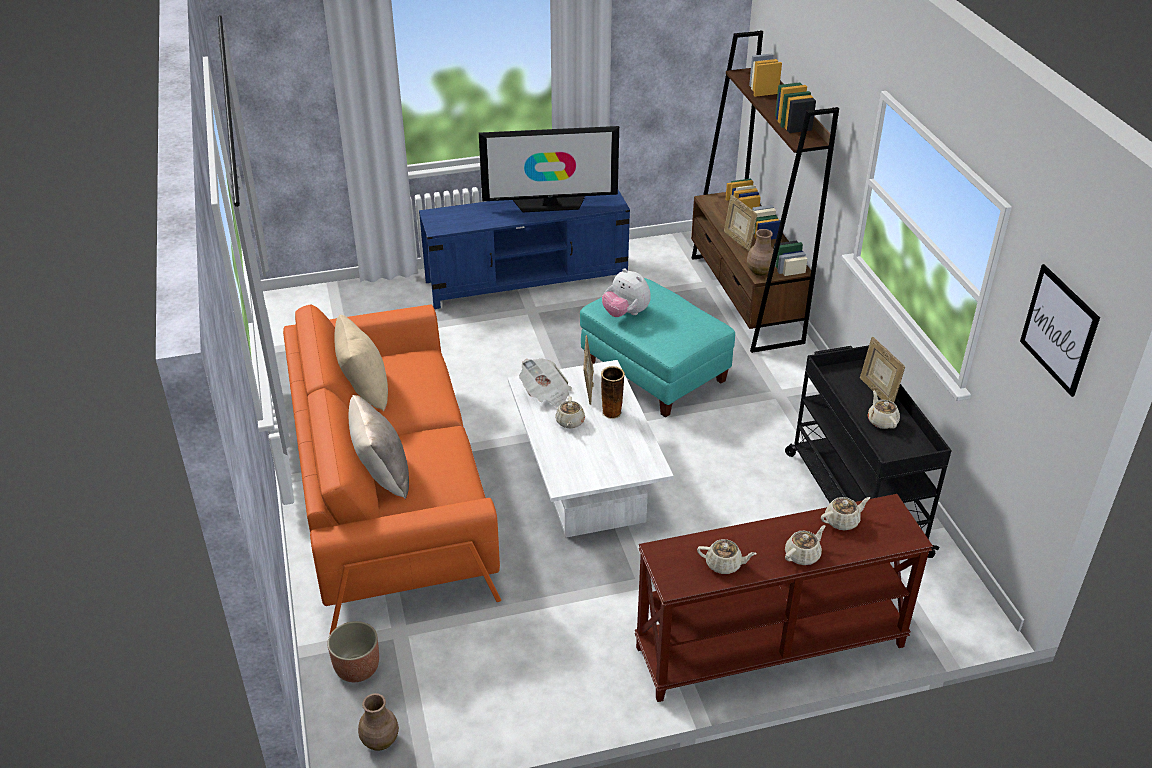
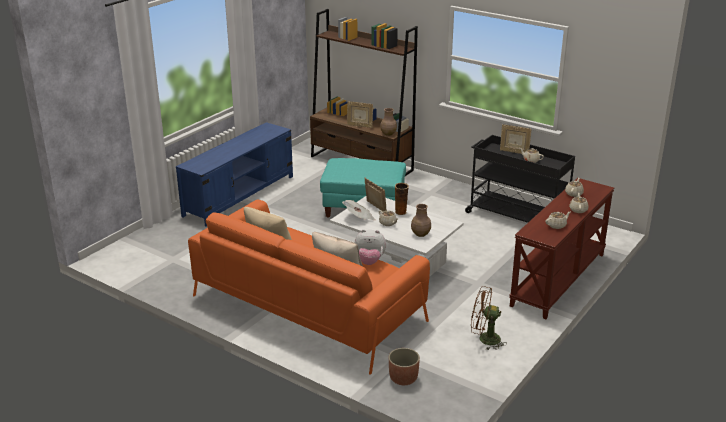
camera: 40 degrees left, 10 degrees down
brown vase [358,693,399,751] -> brown vase moved to [411,204,431,237]
television [479,126,619,212] -> none
plush toy [602,269,651,317] -> plush toy moved to [355,229,386,265]
picture [1020,264,1100,397] -> none
none -> brown fan [471,286,507,350]

